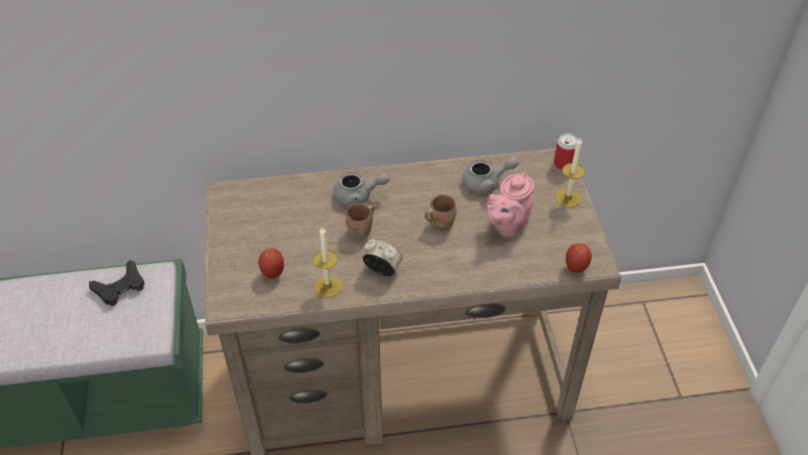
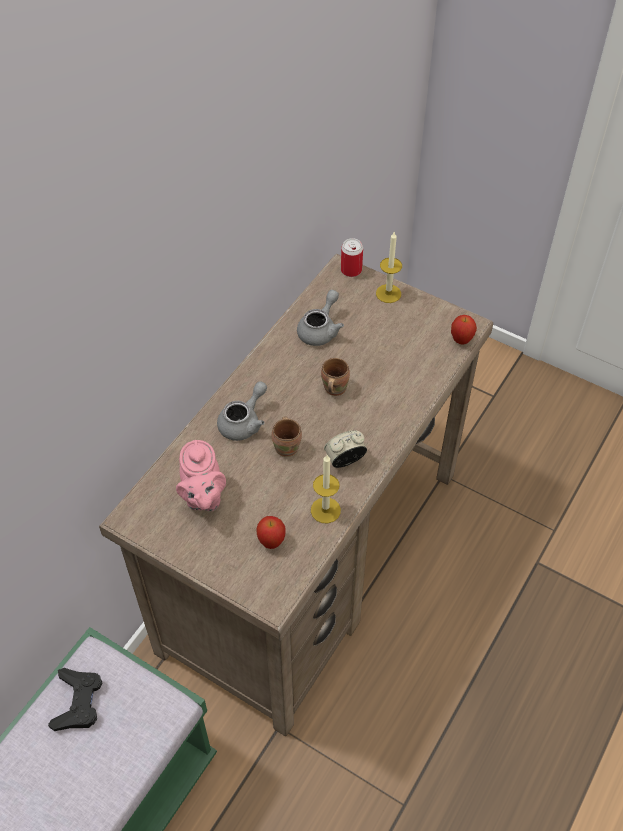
camera: 50 degrees left, 5 degrees up
pink teapot [487,173,535,238] -> pink teapot moved to [176,440,226,511]

